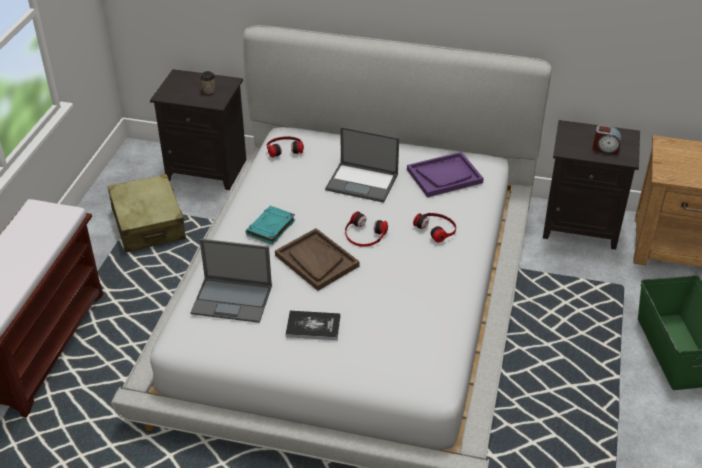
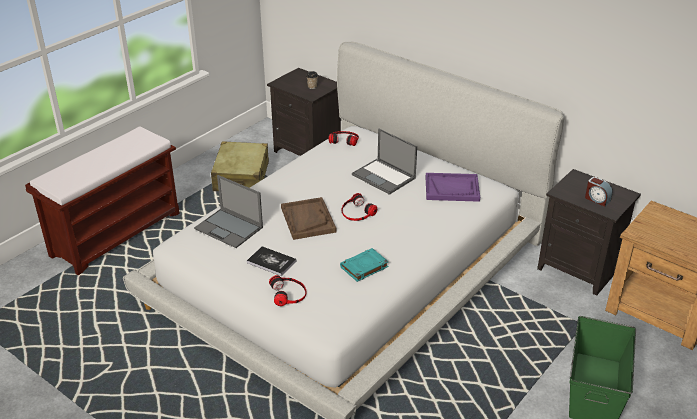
camera: 25 degrees right, 5 degrees down
turquoise book [246,206,295,245] -> turquoise book moved to [340,248,389,282]
headphones [413,213,456,242] -> headphones moved to [269,275,307,306]

